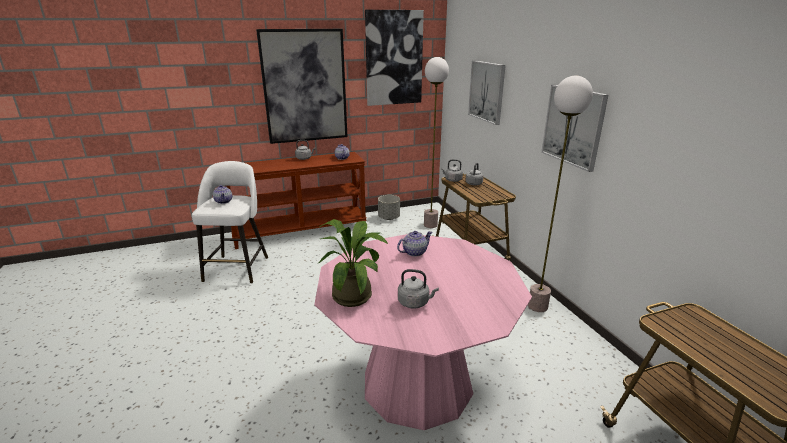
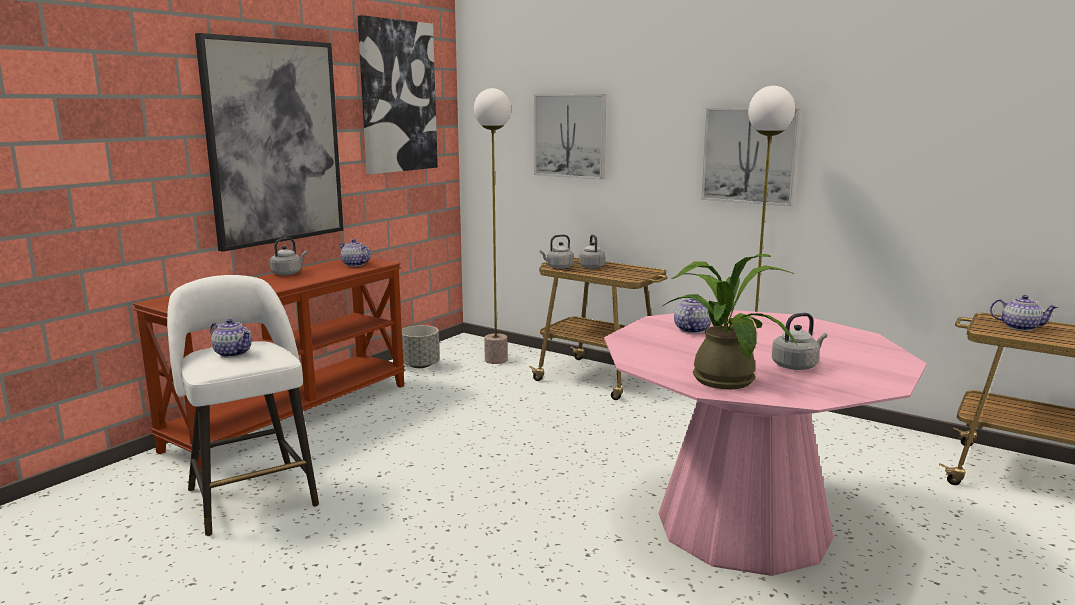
camera: 35 degrees left, 10 degrees down
none -> teapot [990,295,1058,331]

